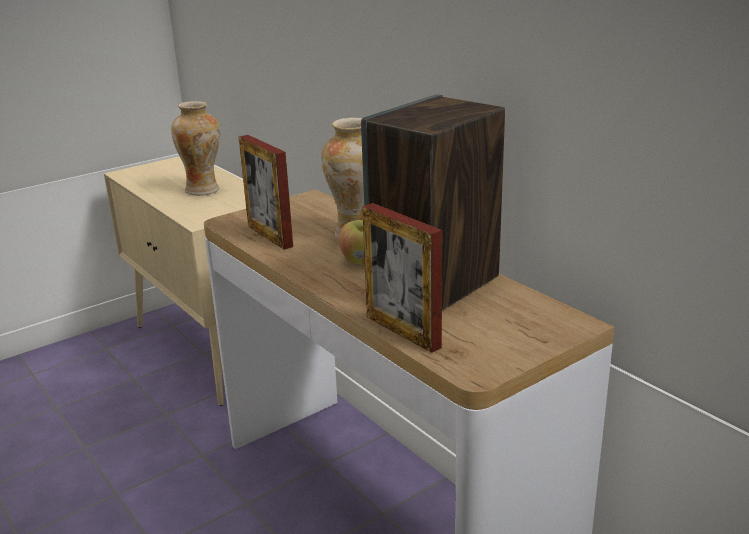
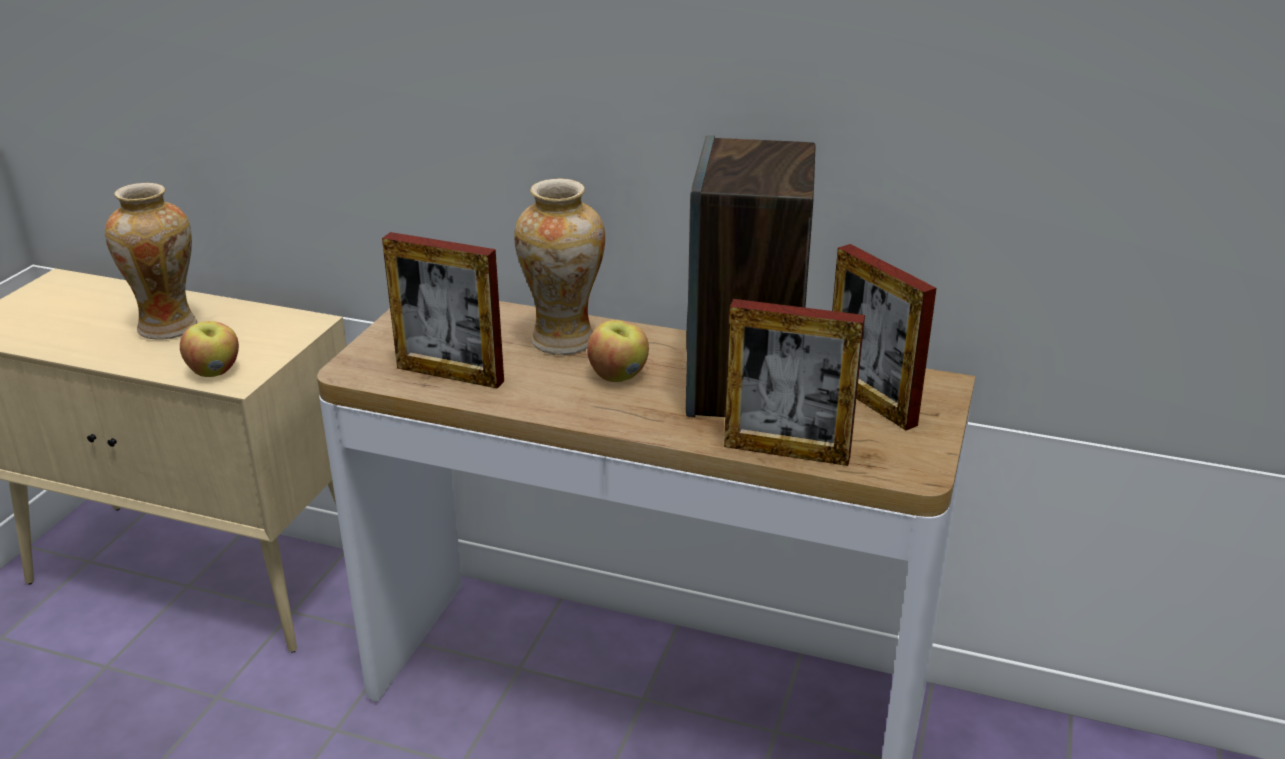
camera: 35 degrees left, 5 degrees up
none -> apple [180,321,239,377]
none -> picture frame [832,244,937,430]

